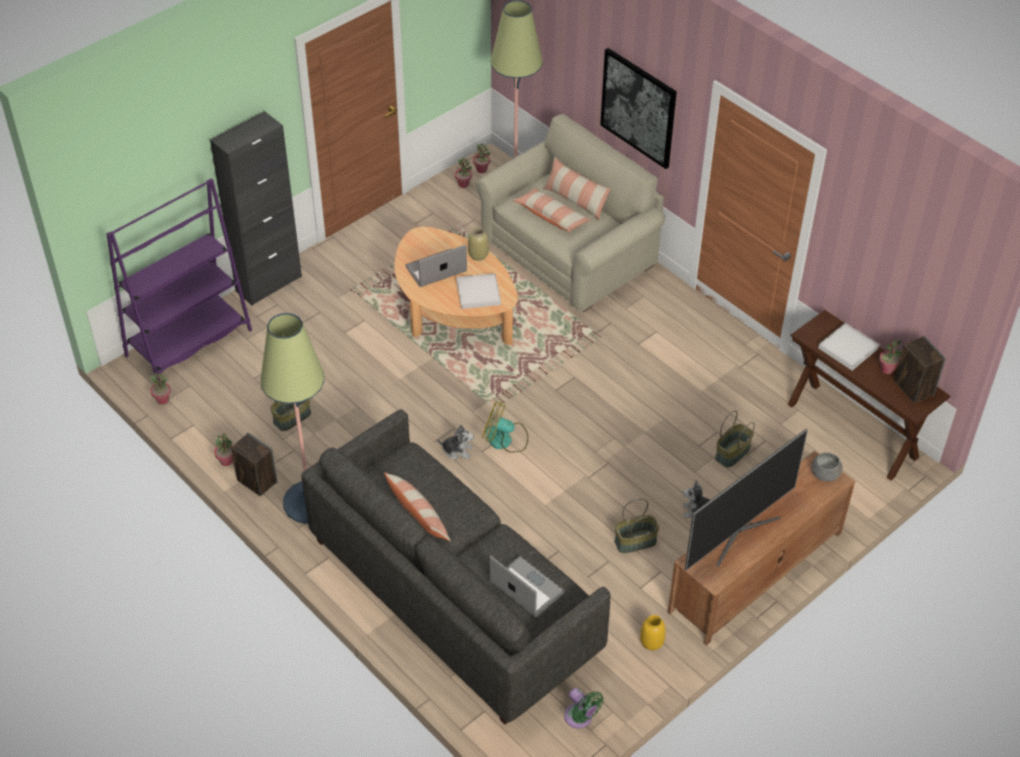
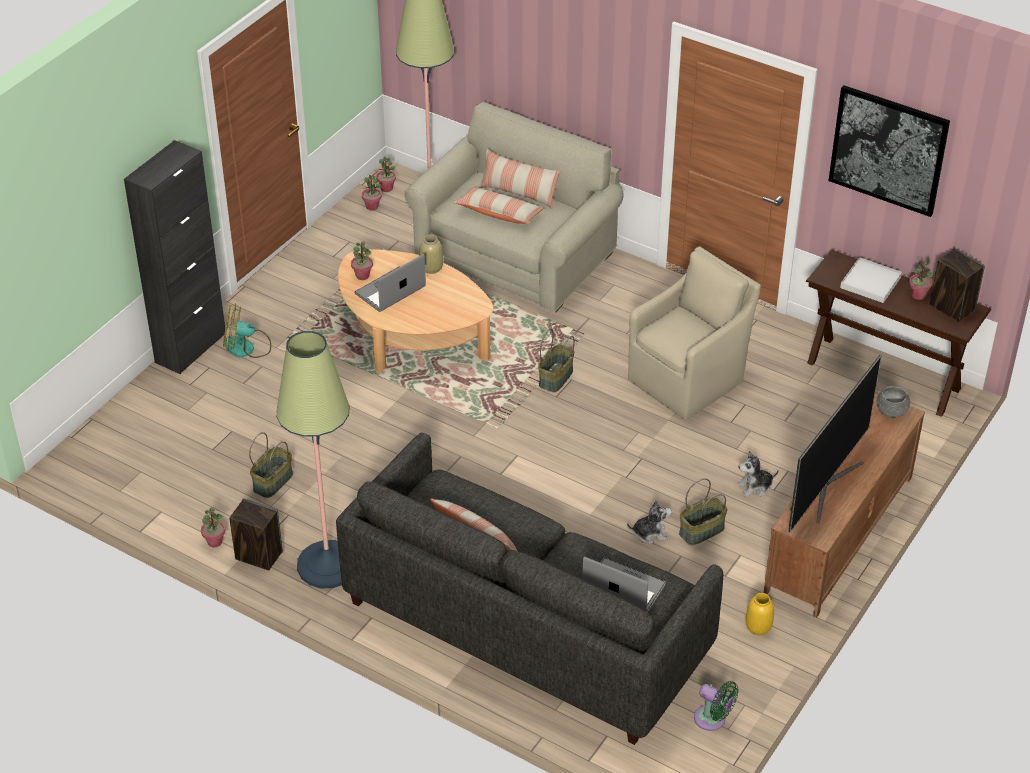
camera: 15 degrees left, 5 degrees down
purple bookcase [107,179,252,381] -> none
potted plant [150,373,171,405] -> potted plant moved to [351,241,373,280]
plush toy [437,424,474,460] -> plush toy moved to [627,500,672,544]
white tray [456,273,501,309] -> none
fan [482,400,528,453] -> fan moved to [223,303,271,358]
picture [600,48,677,169] -> picture moved to [829,85,950,217]
basket [715,410,755,468] -> basket moved to [538,328,575,392]
none -> beige armchair [628,247,761,420]

